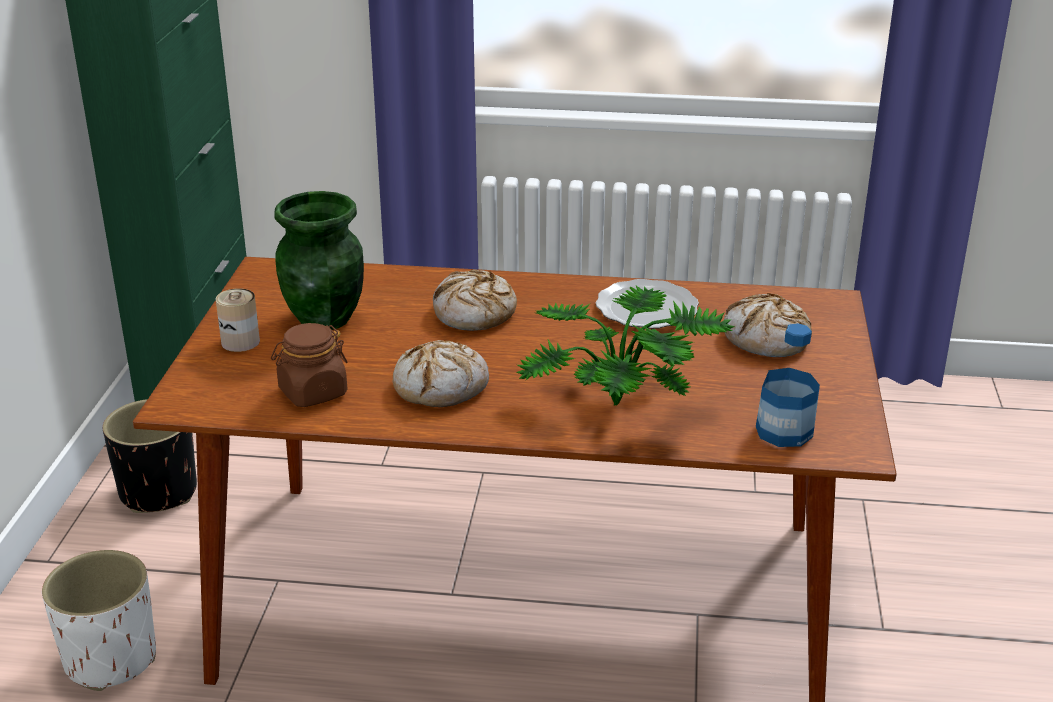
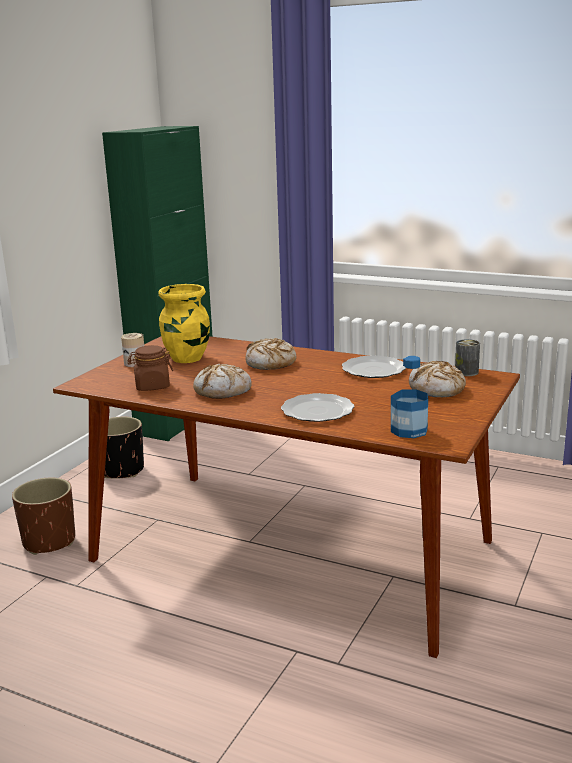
camera: 20 degrees right, 10 degrees down
white planter [42,550,156,691] -> brown planter [12,477,75,555]
green vase [274,191,364,330] -> yellow vase [159,284,210,363]
potted plant [516,286,735,406] -> plate [281,393,354,422]
none -> can [455,339,480,376]

